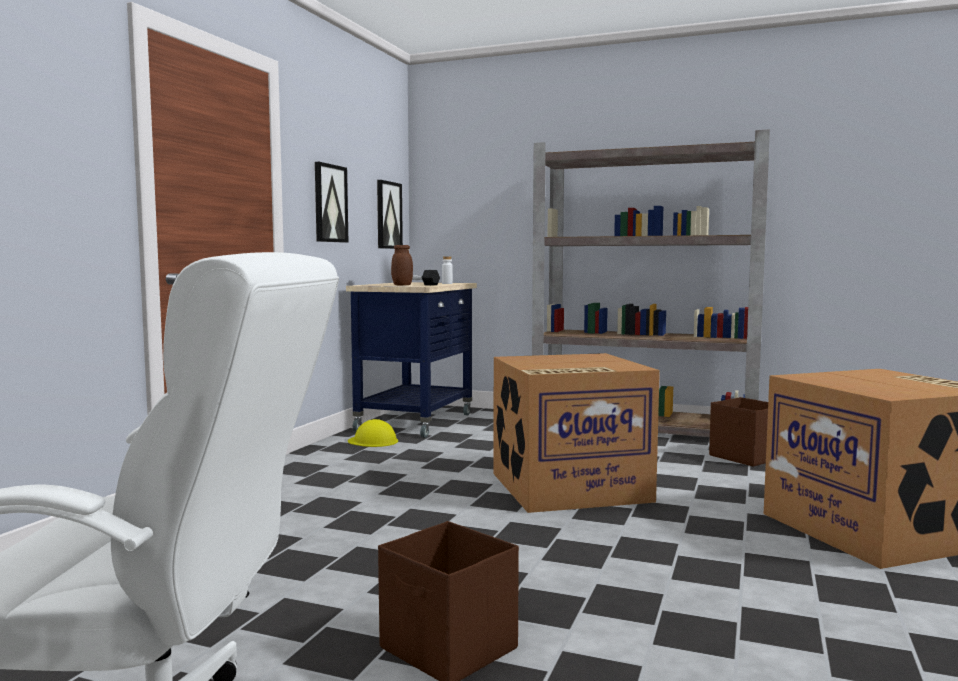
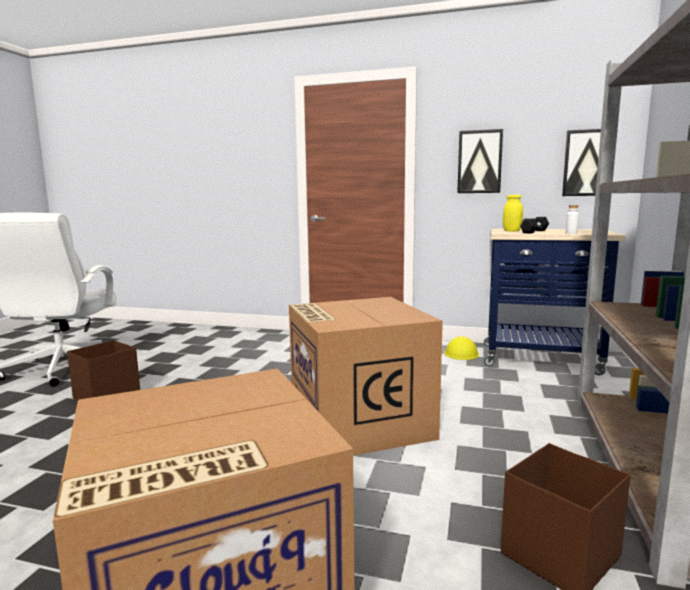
camera: 85 degrees right, 5 degrees up
brown jar [391,245,413,285] -> yellow jar [503,195,523,232]

